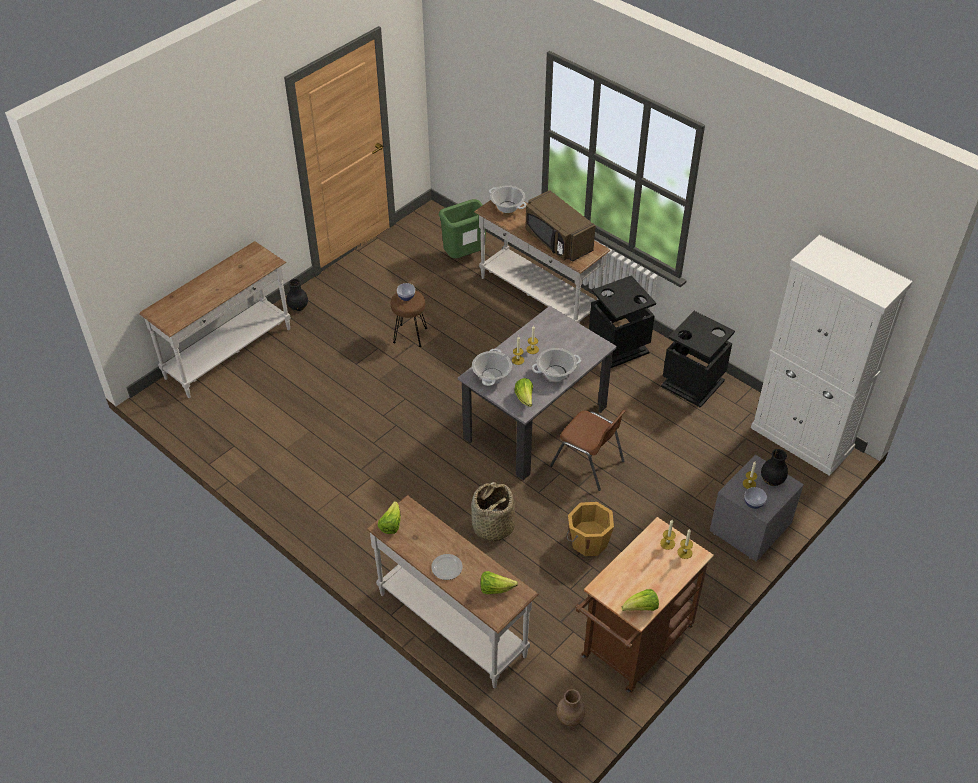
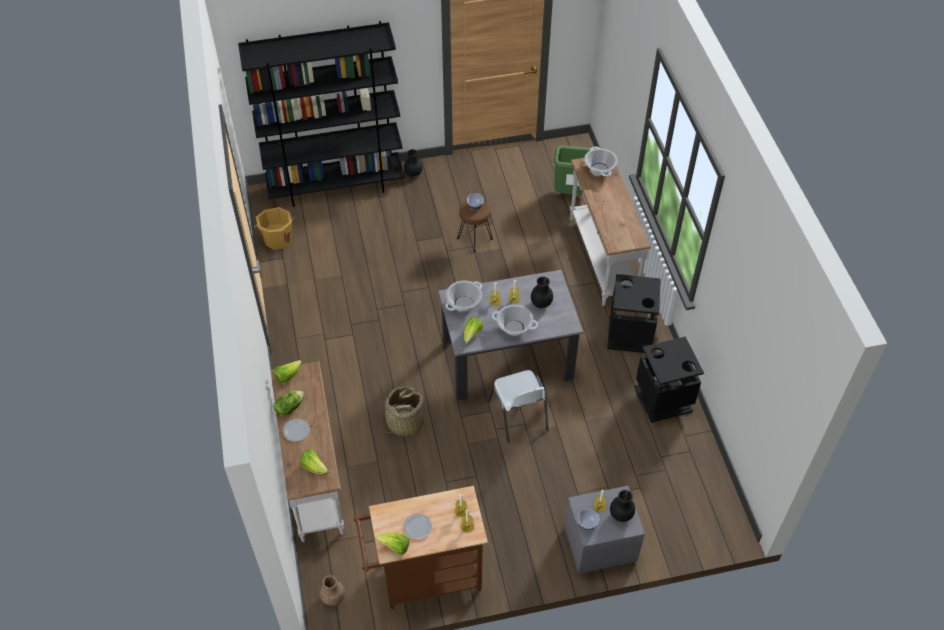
camera: 35 degrees right, 5 degrees up
white console table [139,241,291,398] -> black bookcase [238,21,404,207]
brown microwave [525,190,596,262] -> none
brown chair [550,410,626,491] -> white chair [488,370,549,443]
orange bucket [567,502,614,556] -> orange bucket moved to [254,207,295,250]
white cabinet [751,235,912,476] -> none
none -> lettuce [273,391,304,416]
none -> plate [404,513,432,540]
none -> black vase [531,276,553,308]

